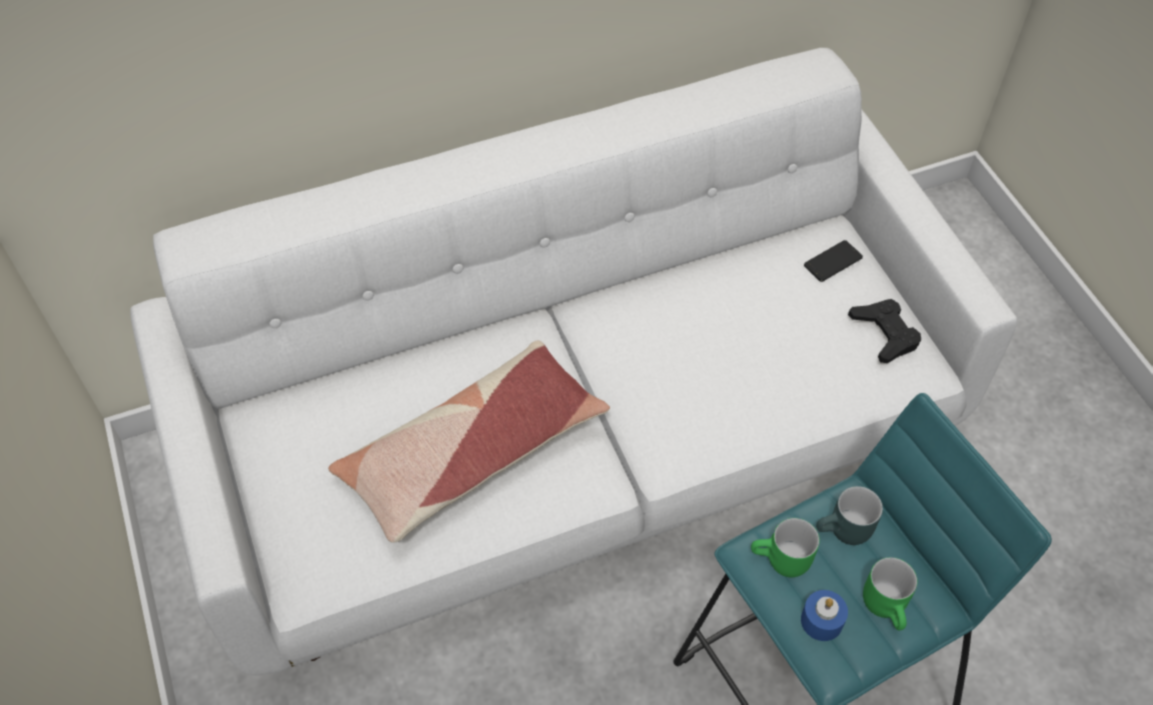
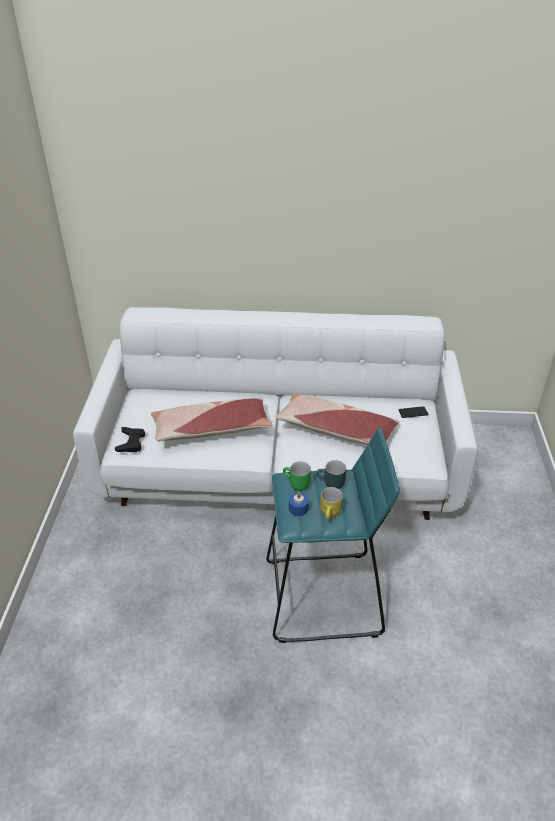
camera: 25 degrees right, 15 degrees down
black game controller [848,299,921,363] -> black game controller moved to [115,427,145,452]
green mug [863,557,918,630] -> yellow mug [320,487,343,520]
none -> pillow [275,393,400,445]

